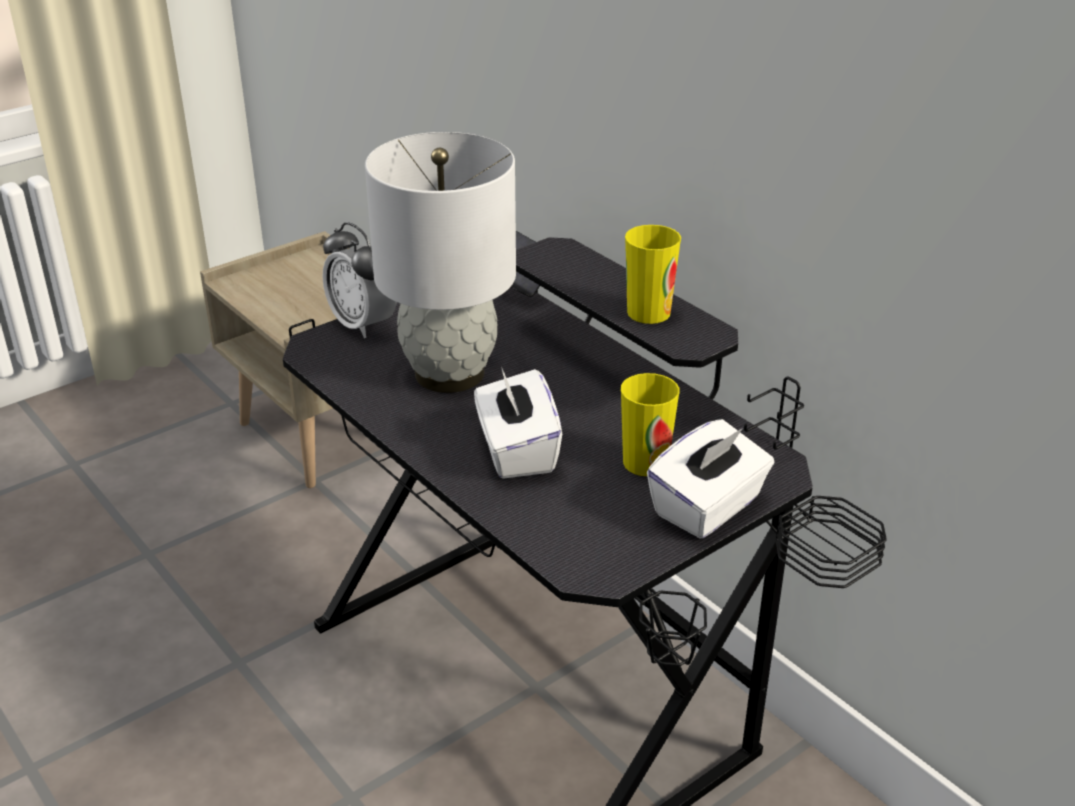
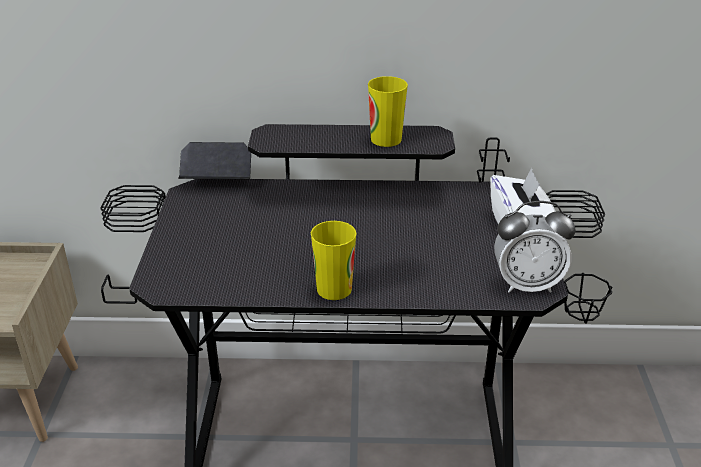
camera: 50 degrees left, 0 degrees up
alarm clock [322,222,397,338] -> alarm clock moved to [494,201,576,293]
white table lamp [365,132,516,393] -> none
white tissue box [474,366,562,479] -> none
cup [621,373,680,476] -> cup moved to [311,221,357,300]

